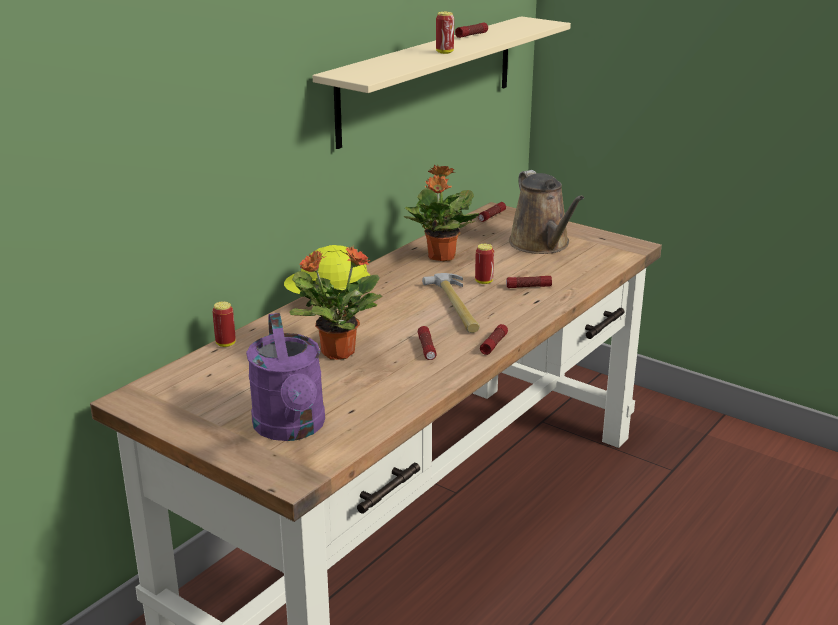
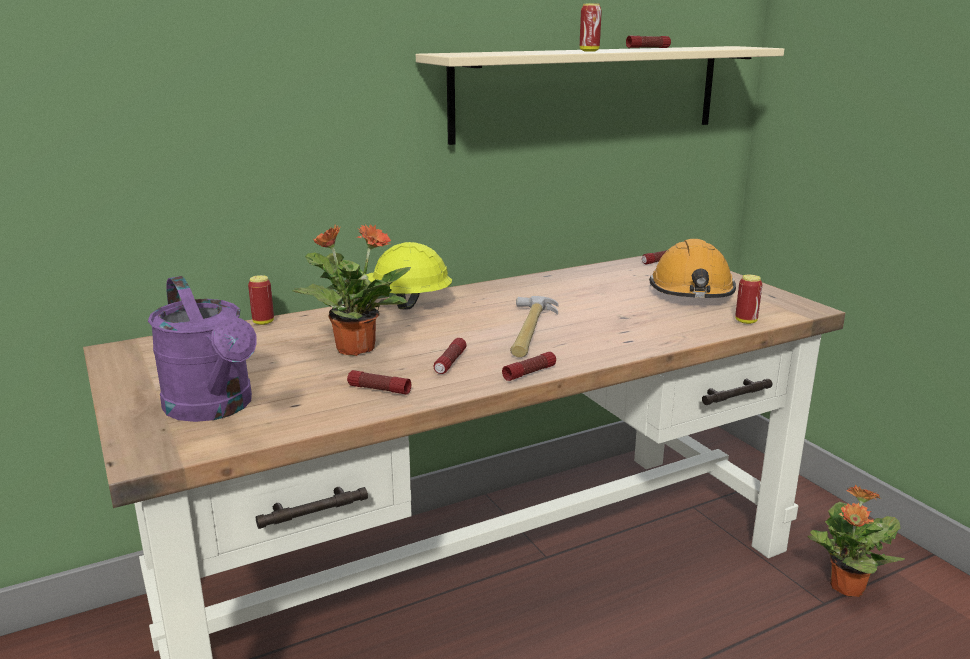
camera: 25 degrees right, 5 degrees down
purple watering can [246,313,325,441] -> purple watering can turned 45 degrees counterclockwise [148,276,257,422]
potted plant [404,165,479,261] -> potted plant moved to [807,485,905,597]
can [475,244,494,284] -> can moved to [735,275,763,324]
flashlight [506,276,552,288] -> flashlight moved to [347,370,411,395]
brown watering can [509,170,584,254] -> orange hard hat [649,239,736,298]

